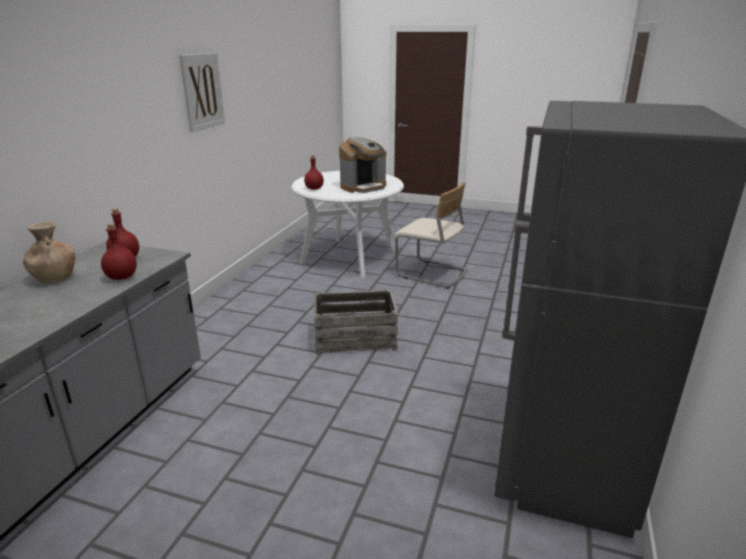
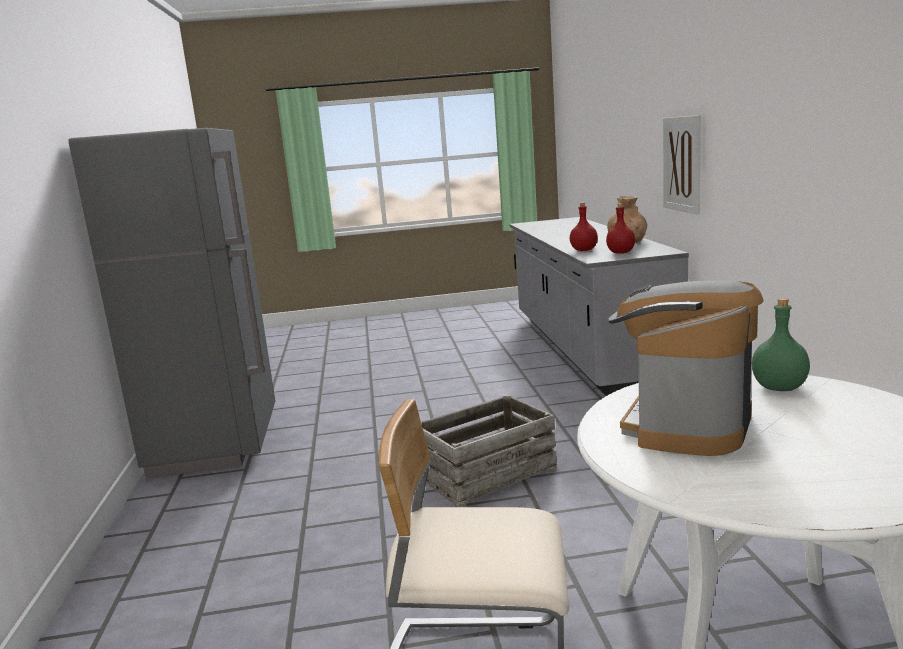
camera: 155 degrees right, 10 degrees down
picture [179,53,225,132] -> picture moved to [663,115,701,214]
red bottle [304,155,324,190] -> green bottle [752,298,810,391]

